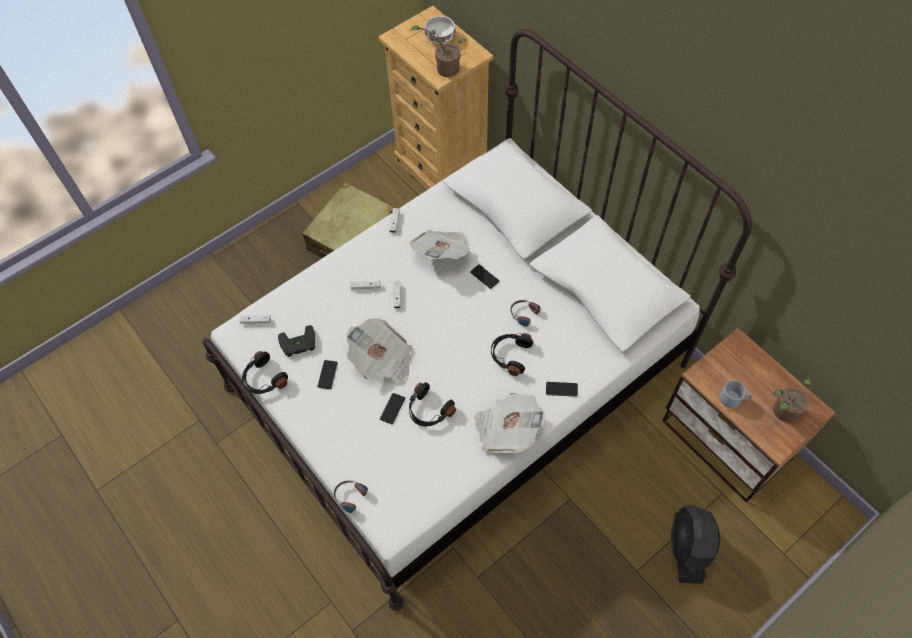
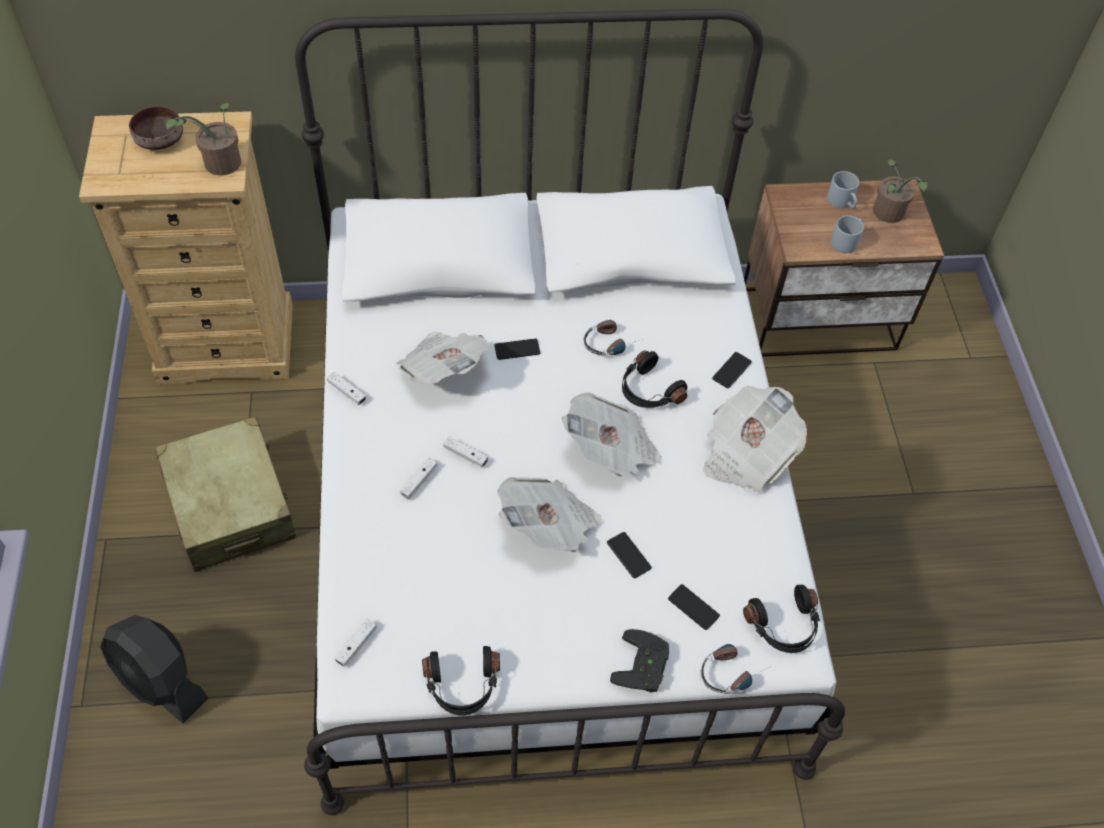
camera: 60 degrees left, 5 degrees down
black game controller [278,325,315,357] -> black game controller moved to [610,629,669,693]
phone [317,360,338,389] -> phone moved to [668,584,720,630]
black headphones [409,382,456,427] -> black headphones moved to [743,585,820,653]
white bowl [425,16,456,44] -> brown bowl [129,106,183,150]
black fan [671,505,720,584] -> black fan moved to [100,615,209,723]
none -> newspaper [562,393,662,476]
none -> grey mug [827,171,859,208]

